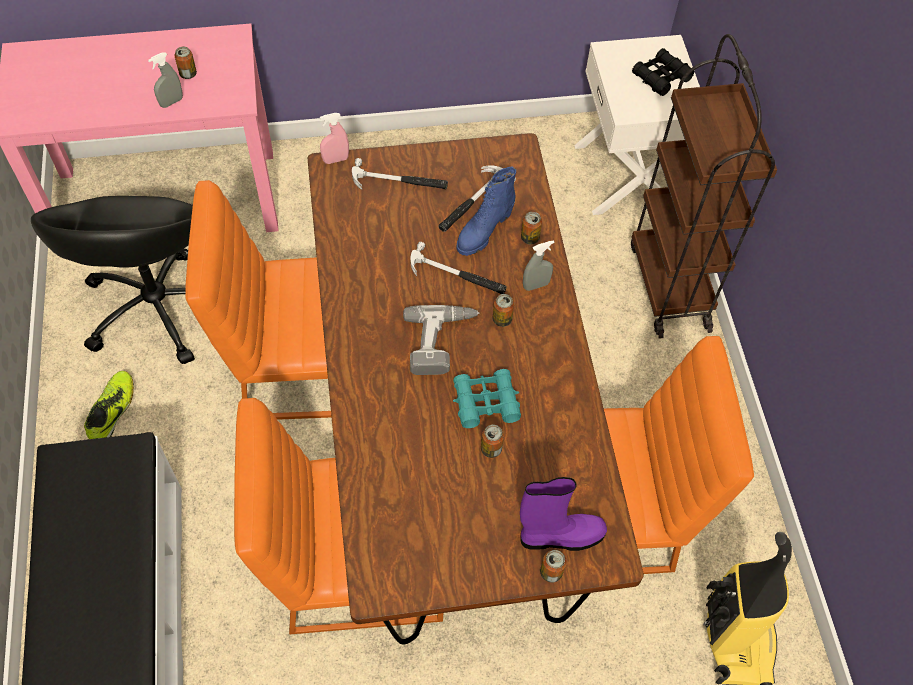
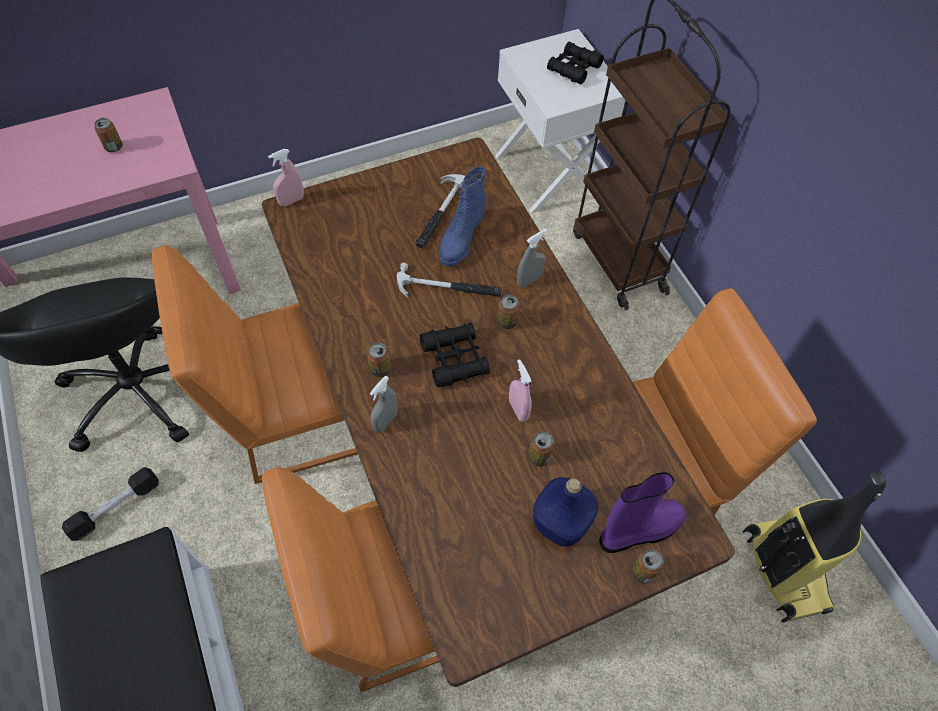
camera: 15 degrees left, 0 degrees up
shoe [84,371,134,439] -> black dumbbell [62,467,159,541]
grey spray bottle [148,52,183,108] -> grey spray bottle moved to [370,376,398,433]
hammer [352,158,448,190] -> none
power drill [403,305,479,375] -> black binoculars [420,323,490,387]
turquoise binoculars [453,369,521,428] -> pink spray bottle [509,359,532,422]
can [521,212,542,244] -> can moved to [367,342,391,377]
none -> blue bottle [533,477,598,546]

